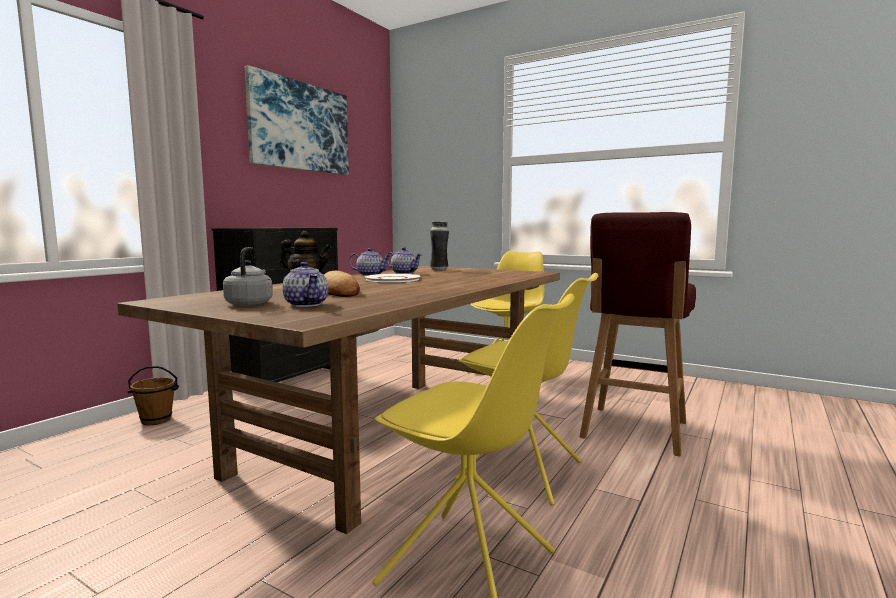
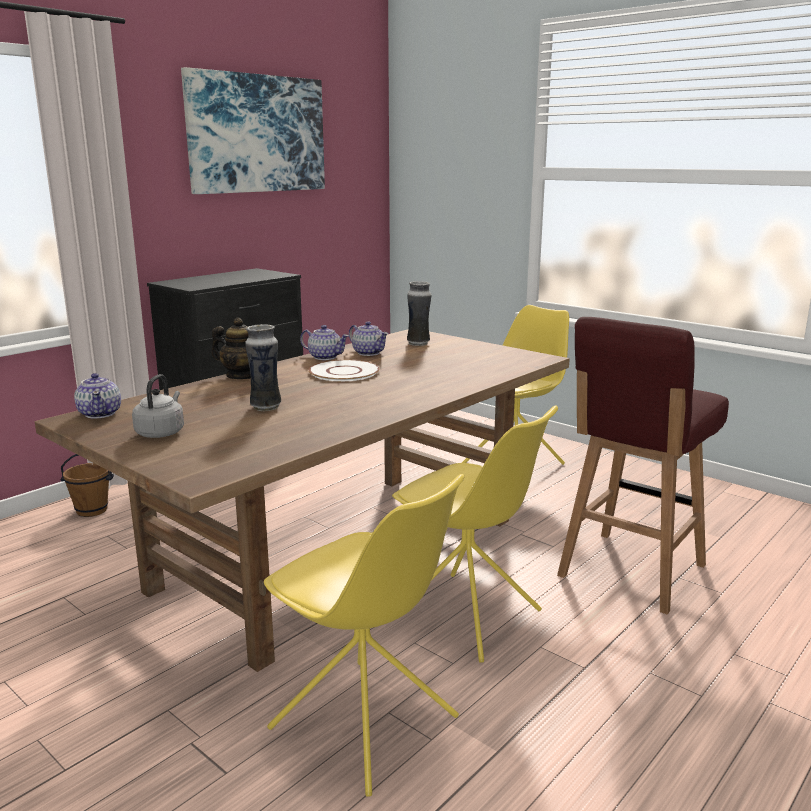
camera: 10 degrees right, 10 degrees up
teapot [282,262,328,307] -> teapot moved to [74,373,121,419]
bread [324,271,360,297] -> vase [245,324,281,411]

